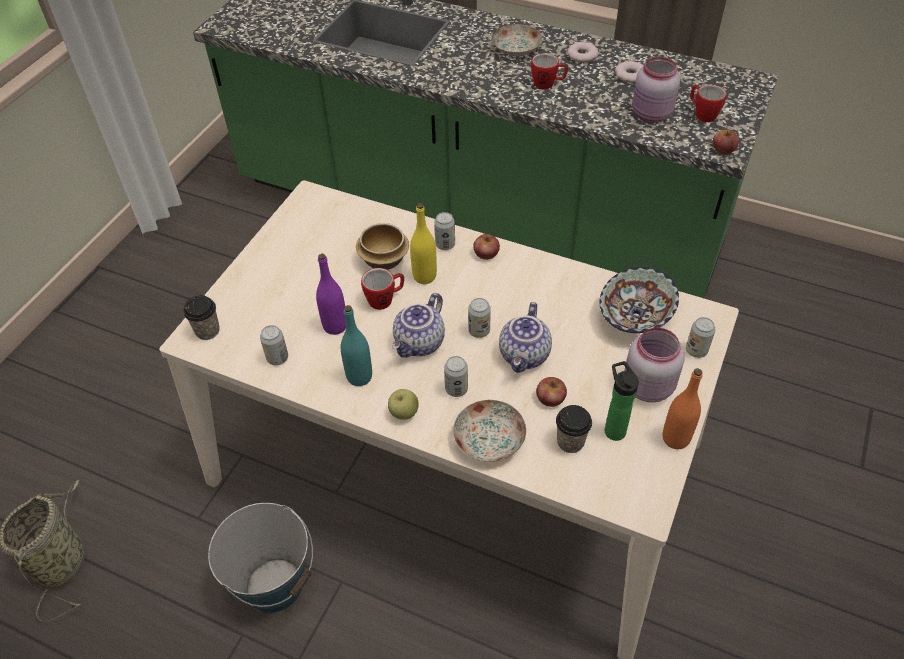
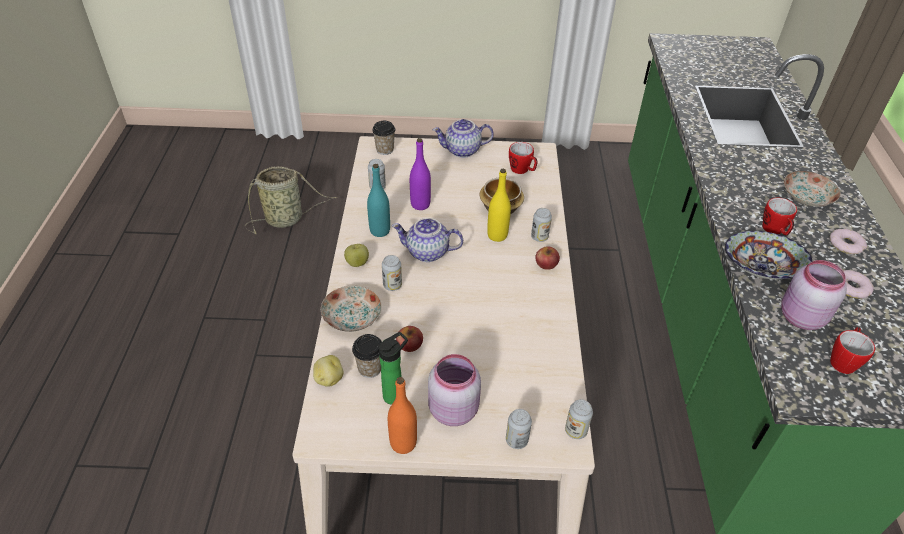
camera: 65 degrees right, 5 degrees down
bucket [208,503,313,613] -> none
mug [361,268,404,310] -> mug moved to [509,142,537,174]
can [468,298,491,338] -> can moved to [565,399,593,439]
teapot [499,302,552,373] -> teapot moved to [433,119,494,158]
bowl [599,267,679,333] -> bowl moved to [725,231,812,279]
apple [713,130,739,154] -> none
none -> potato [313,355,344,387]

